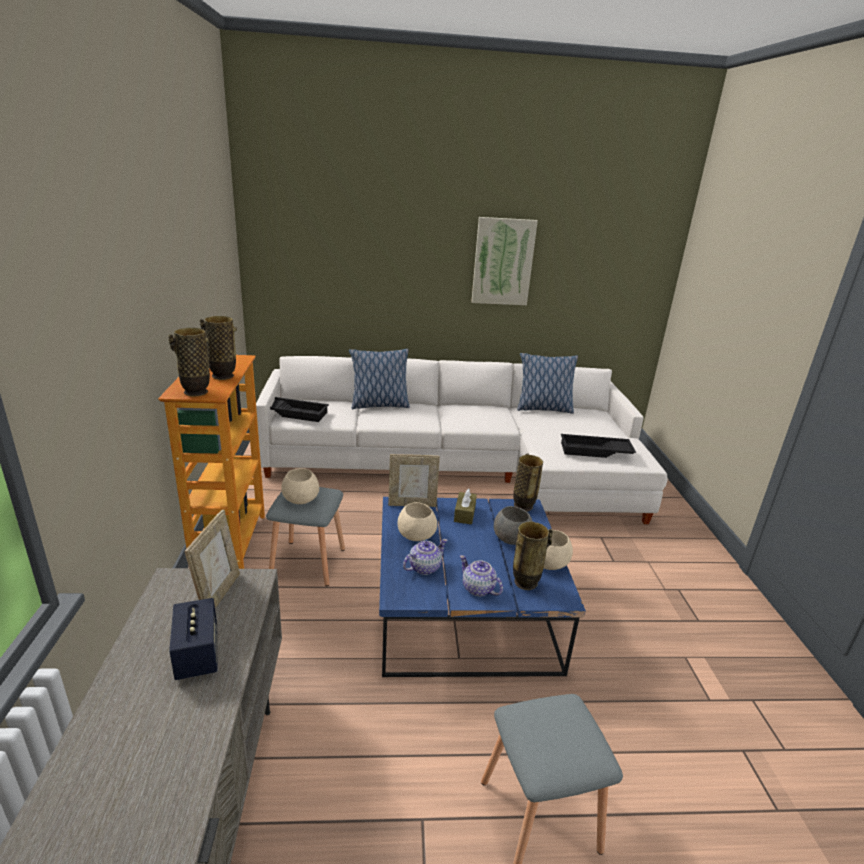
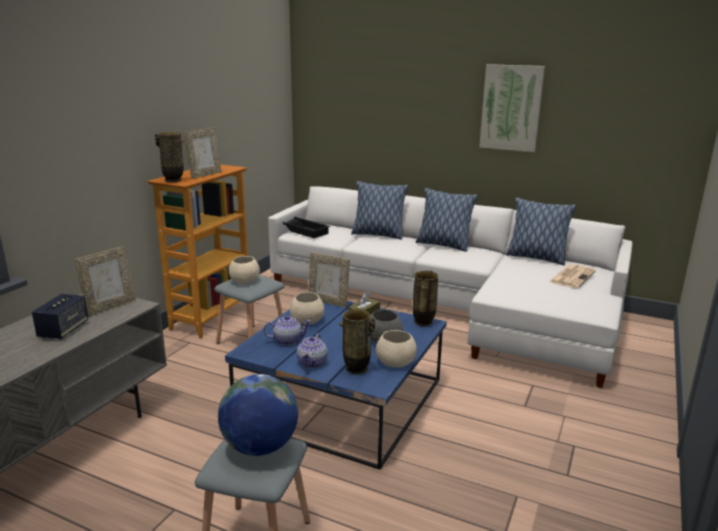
camera: 30 degrees right, 5 degrees down
vase [200,316,237,380] -> picture frame [183,127,222,179]
teapot [460,555,503,596] -> teapot turned 150 degrees counterclockwise [297,333,328,368]
black tray [561,434,636,458] -> none
none -> globe [218,374,298,456]
none -> pillow [416,188,478,252]
none -> newspaper [549,264,596,288]

